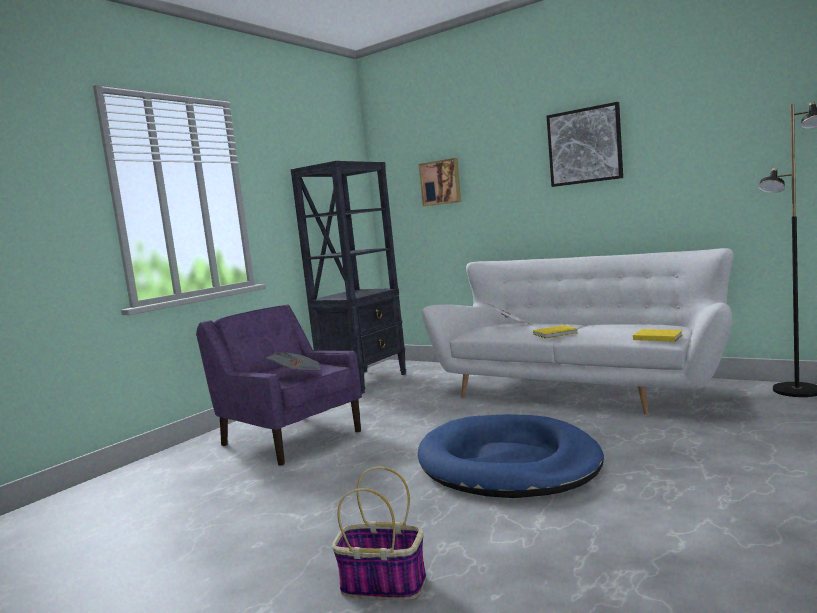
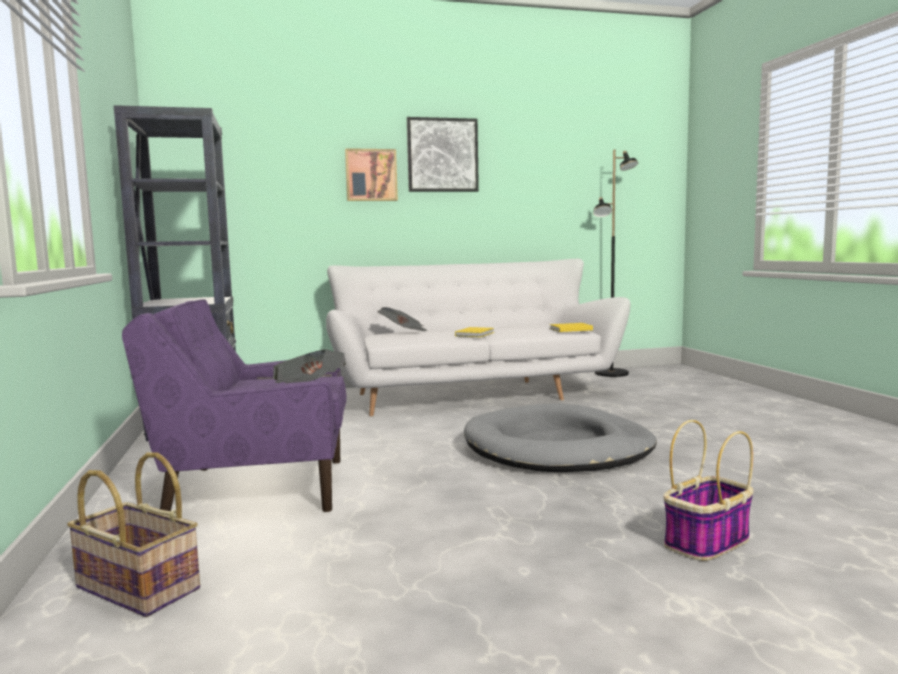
camera: 50 degrees left, 0 degrees up
blue dog bed [418,414,604,498] -> grey dog bed [464,403,657,472]
picture [419,158,461,206] -> picture moved to [345,148,398,201]
none -> basket [67,452,200,617]

